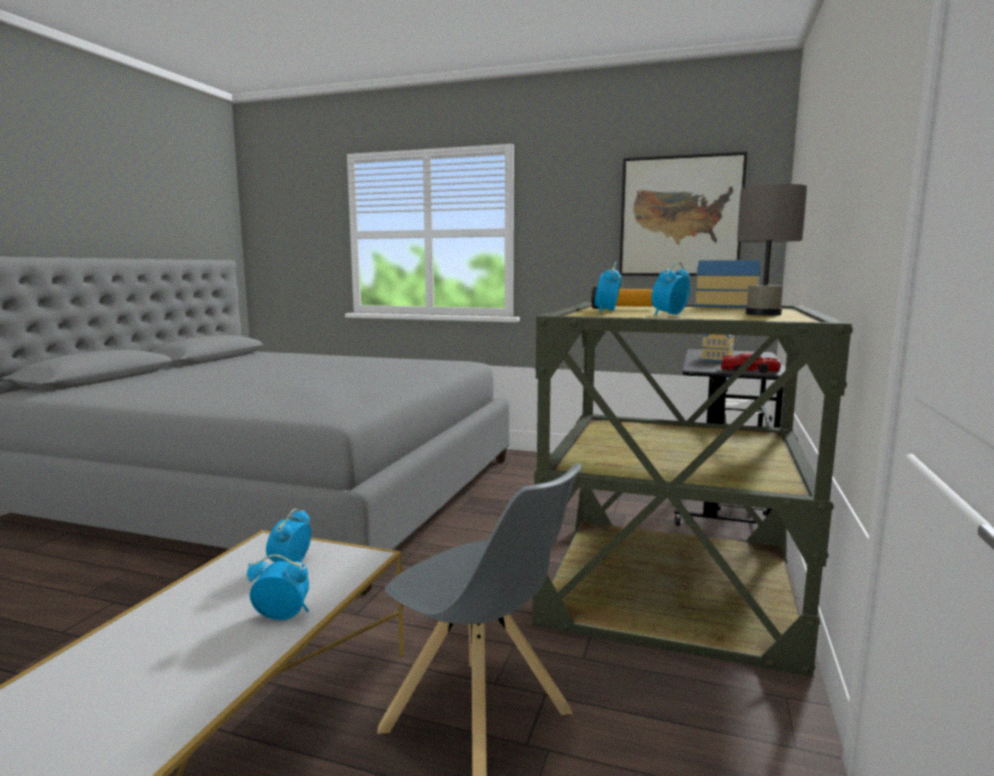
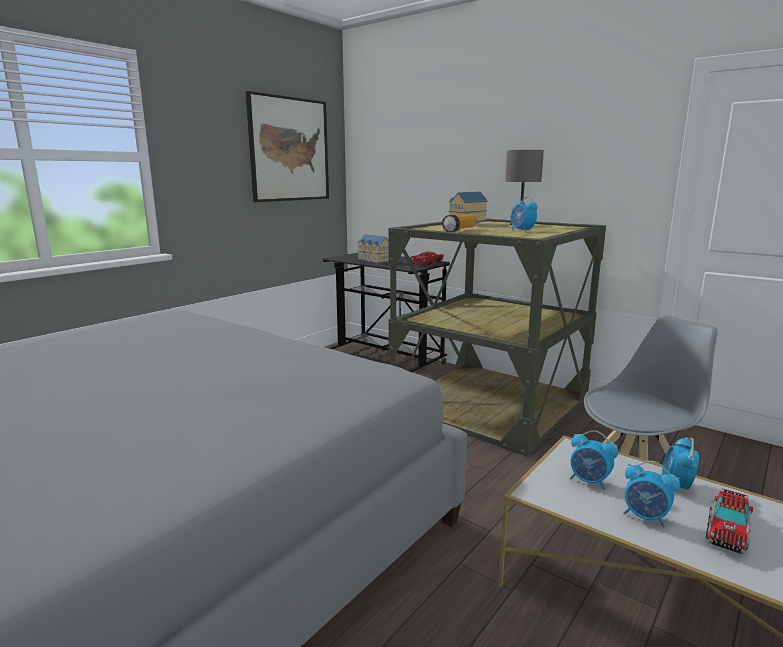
camera: 70 degrees left, 5 degrees up
alarm clock [595,262,622,313] -> alarm clock moved to [623,461,680,527]
none -> toy truck [706,488,753,554]

